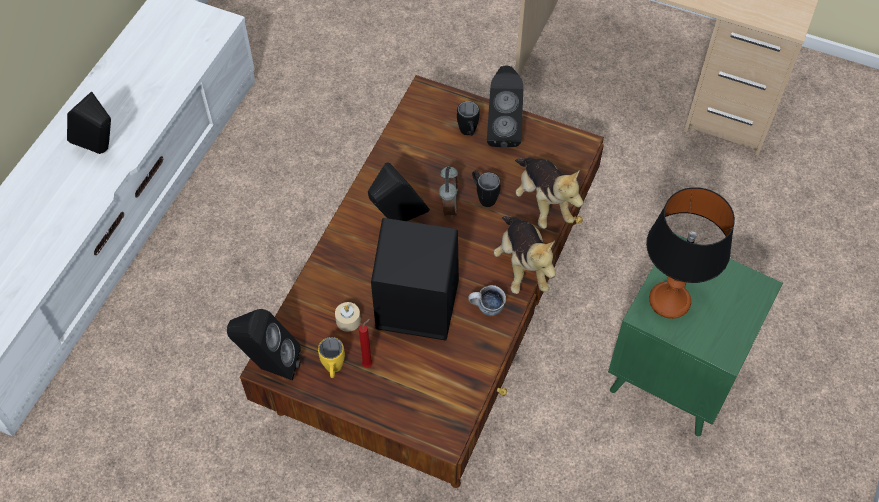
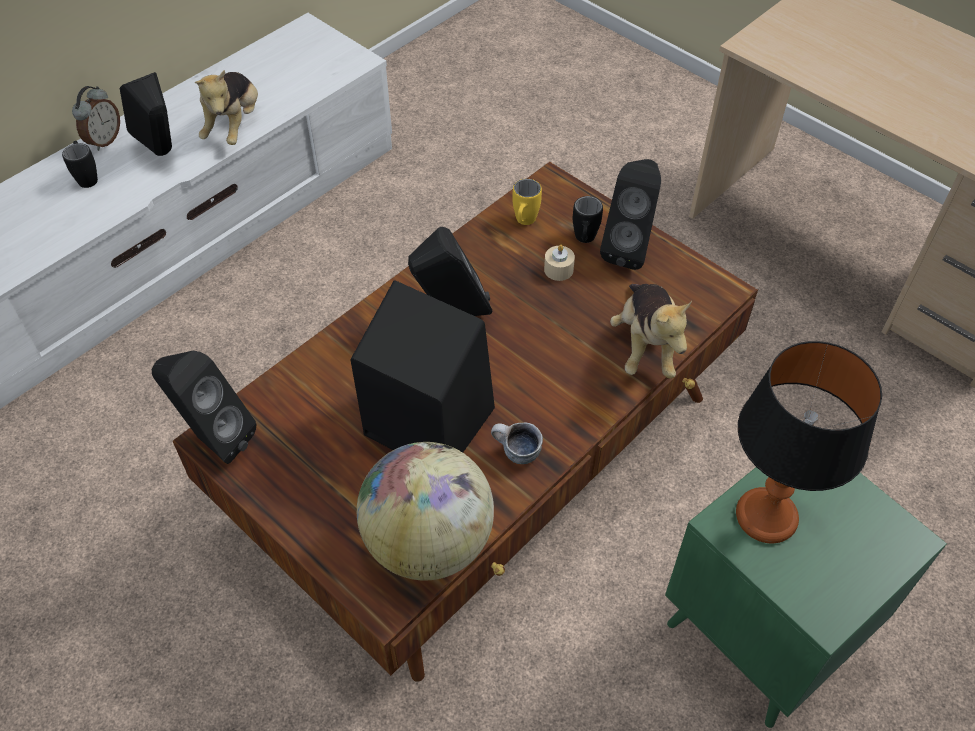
camera: 20 degrees right, 5 degrees down
yellow mug [318,337,345,378] -> yellow mug moved to [512,179,542,225]
beige candle [335,302,361,332] -> beige candle moved to [544,245,575,281]
red candle [359,319,373,368] -> none
alarm clock [439,166,458,218] -> alarm clock moved to [72,86,120,151]
black mug [472,171,501,207] -> black mug moved to [62,141,98,188]
plush toy [494,216,556,294] -> plush toy moved to [195,70,258,145]
none -> globe [357,442,494,580]

